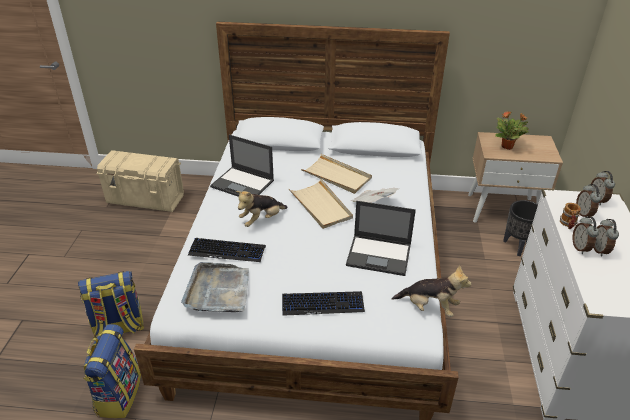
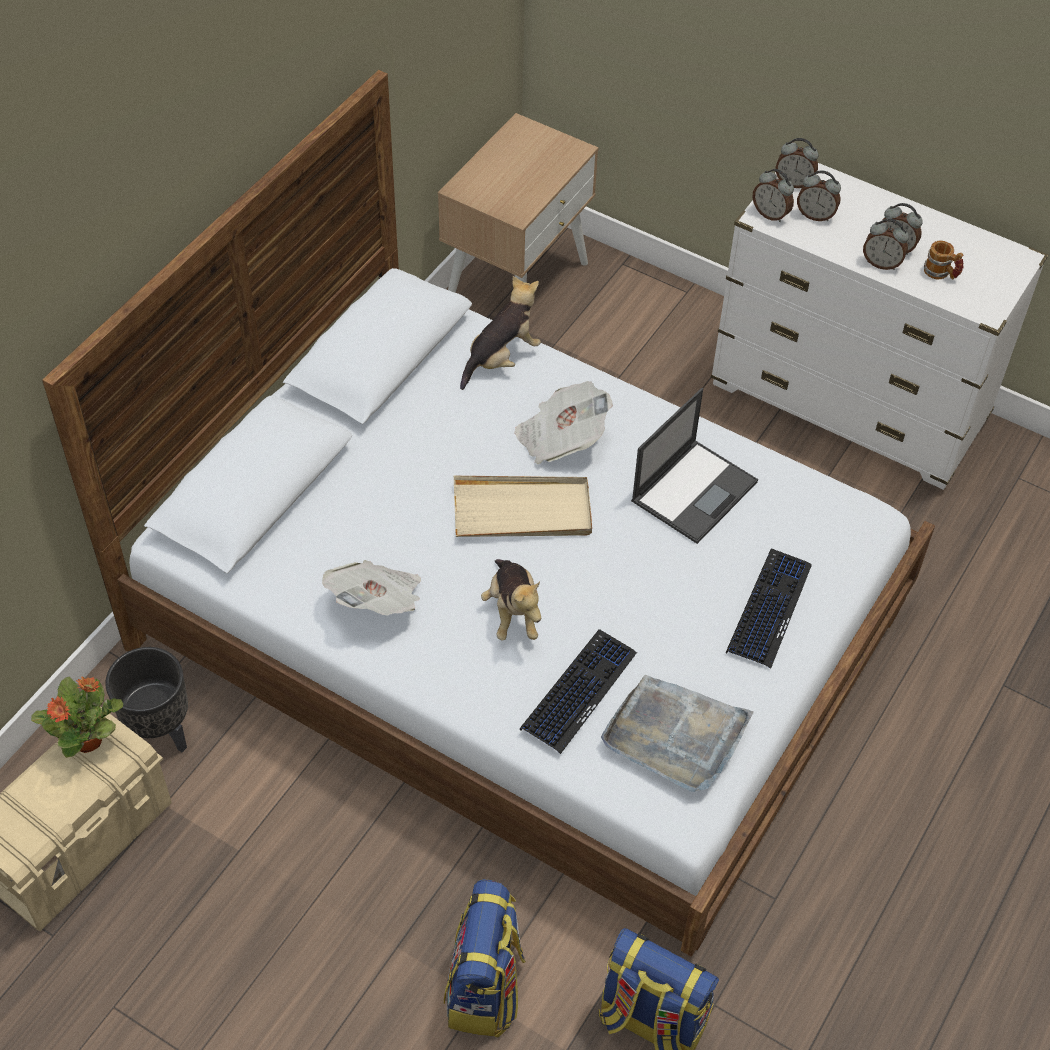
camera: 65 degrees left, 15 degrees up
laptop [210,135,274,197] -> newspaper [322,560,421,615]
beige tray [301,154,372,194] -> none
plush toy [392,265,472,317] -> plush toy moved to [460,276,541,390]
potted plant [495,111,528,150] -> potted plant moved to [31,676,123,758]
black planter [503,200,538,256] -> black planter moved to [105,647,188,752]
mug [560,203,581,229] -> mug moved to [924,240,964,279]
none -> alarm clock [753,169,794,222]

